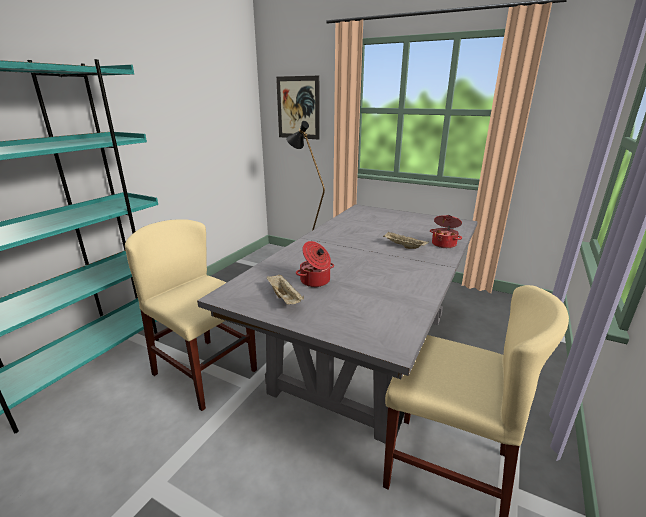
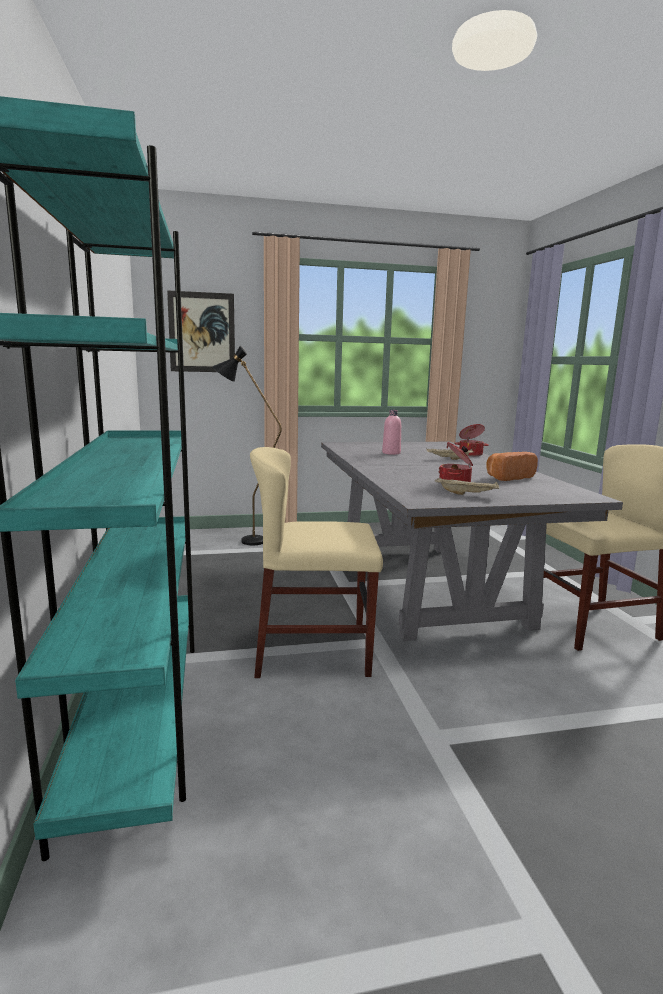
camera: 40 degrees left, 10 degrees down
none -> pink bottle [382,410,401,455]
none -> bread [486,452,538,481]

